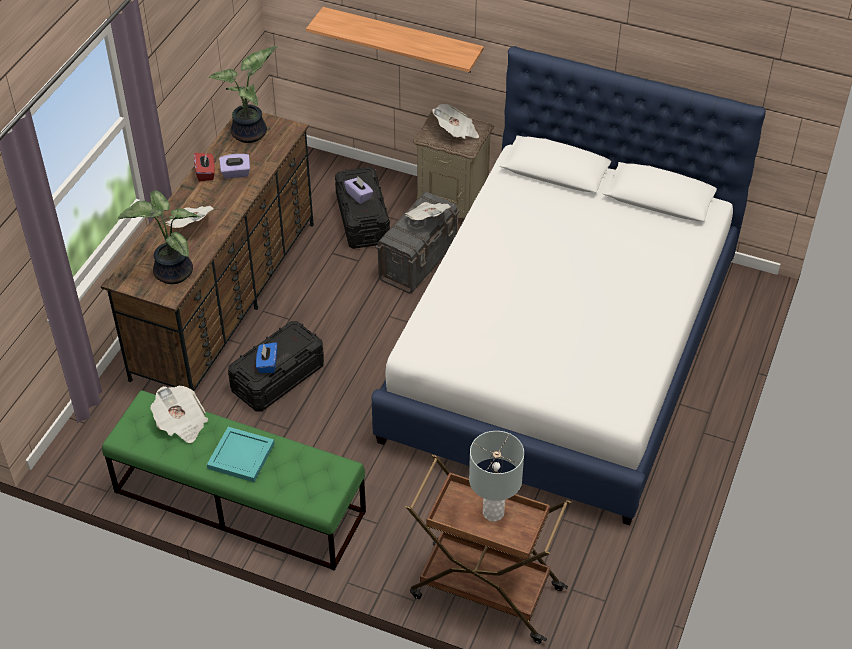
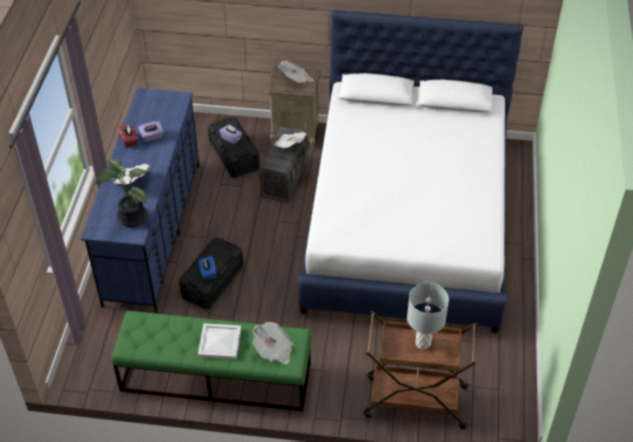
camera: 15 degrees left, 0 degrees up
brown dresser [101,112,314,391] -> blue dresser [80,88,200,313]
newspaper [151,386,208,443] -> newspaper moved to [252,322,293,364]
turquoise tray [207,427,275,482] -> white tray [198,323,241,360]
potted plant [209,46,278,143] -> none
shelf [306,7,484,73] -> none

